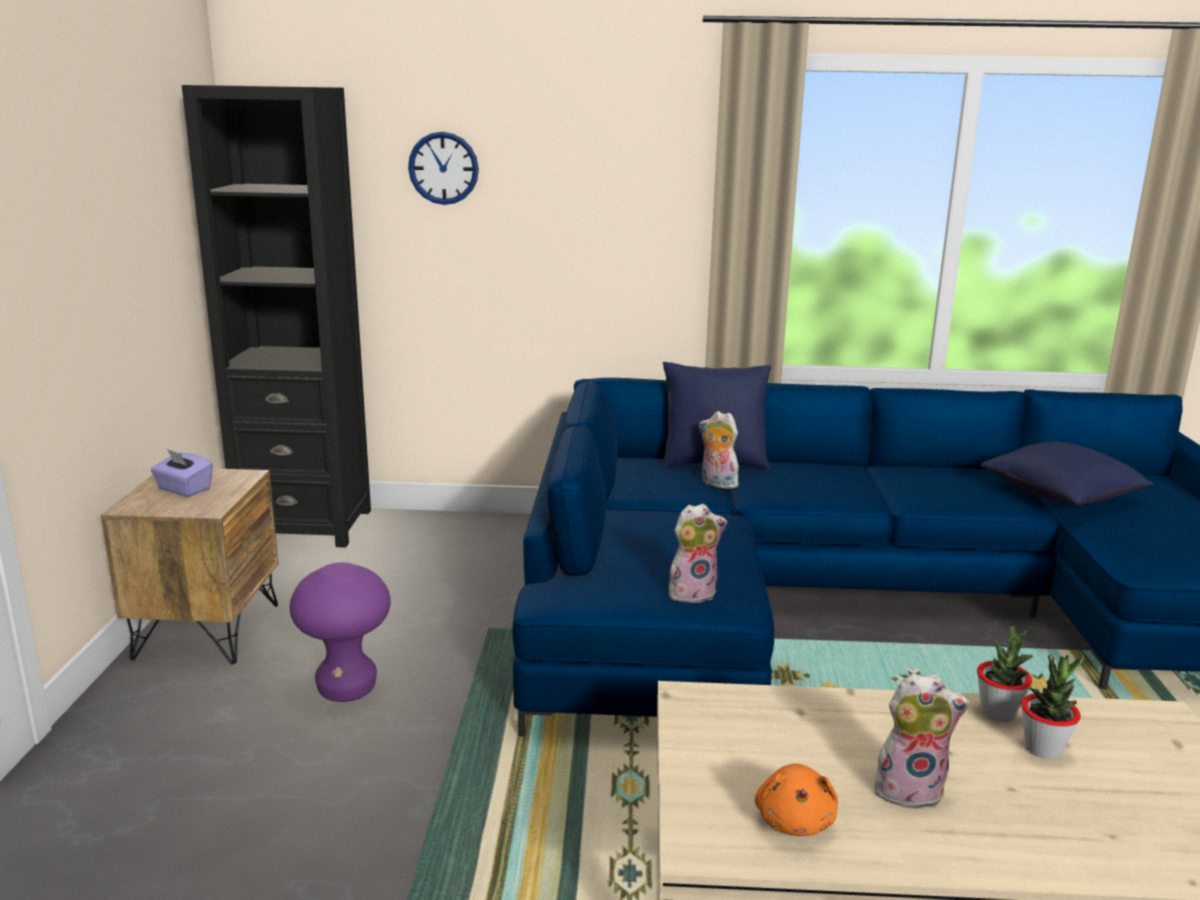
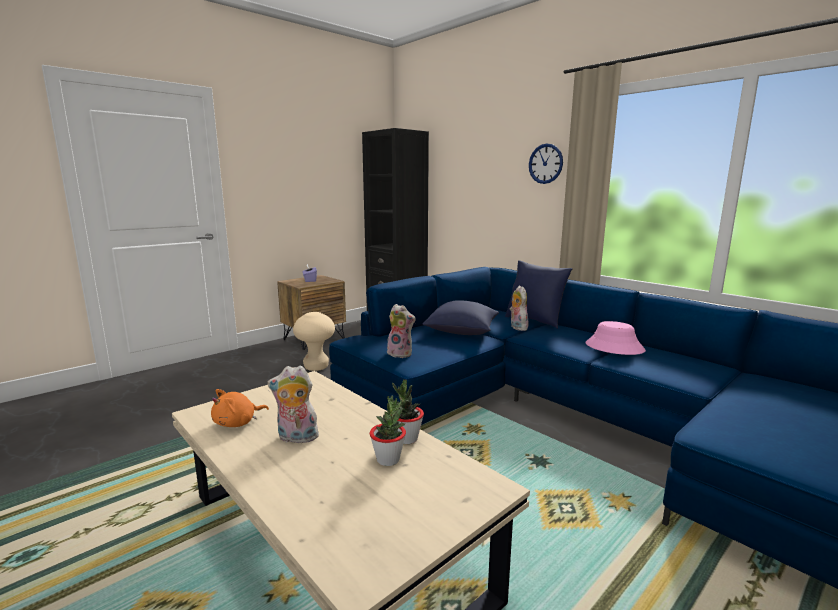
camera: 45 degrees right, 5 degrees down
purple stool [290,562,391,702] -> beige stool [293,312,335,371]
wall clock [408,132,479,205] -> wall clock moved to [529,143,563,184]
plush toy [874,673,970,809] -> plush toy turned 135 degrees clockwise [268,366,319,443]
blue pillow [980,441,1154,506] -> blue pillow moved to [423,300,499,335]
none -> pink hat [586,321,646,355]

